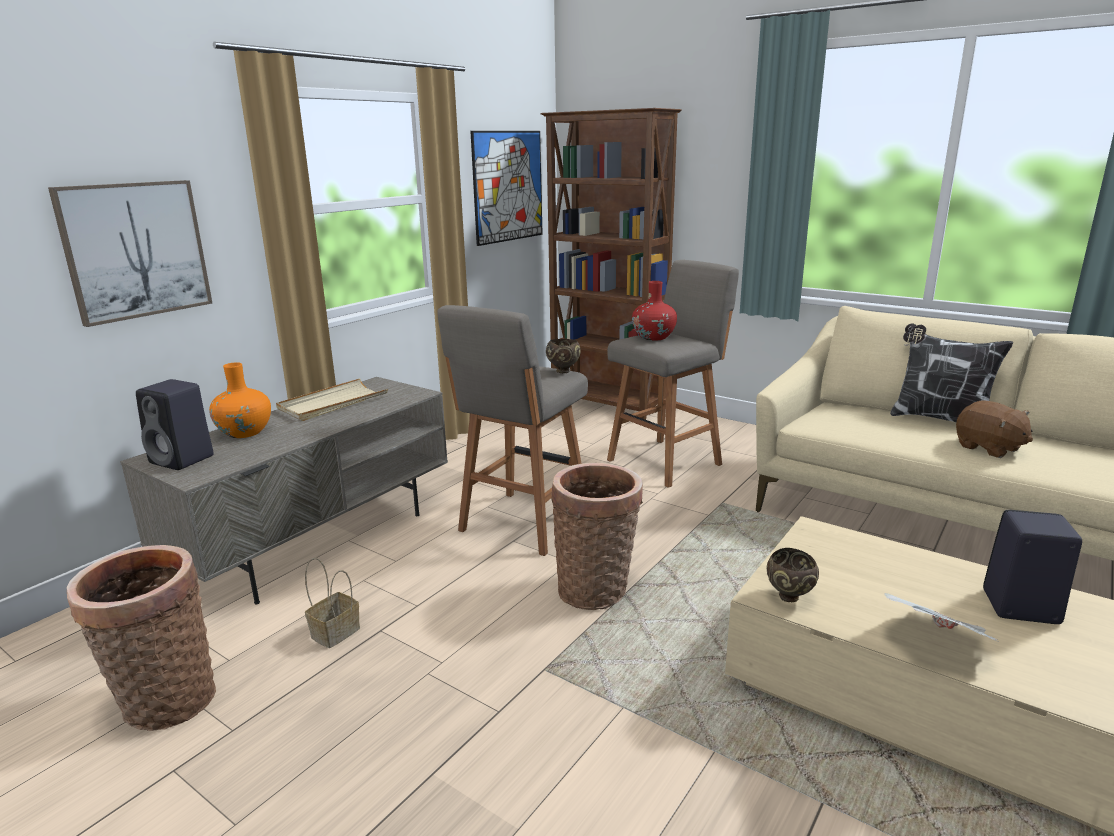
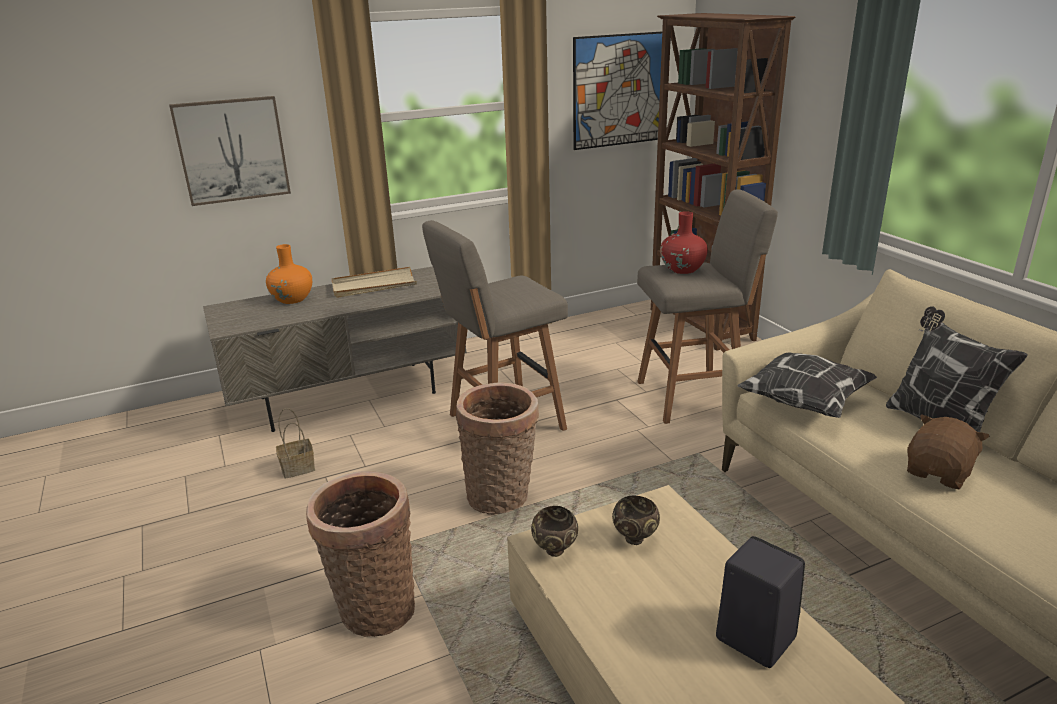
camera: 30 degrees right, 5 degrees up
basket [67,545,216,731] -> basket moved to [306,471,415,637]
black speaker [136,379,214,470] -> none
brown bowl [546,339,581,373] -> brown bowl moved to [612,496,660,545]
newspaper [884,593,1002,644] -> none
brown plush toy [956,400,1033,458] -> brown plush toy turned 135 degrees counterclockwise [907,415,990,490]
none -> pillow [737,352,877,418]

